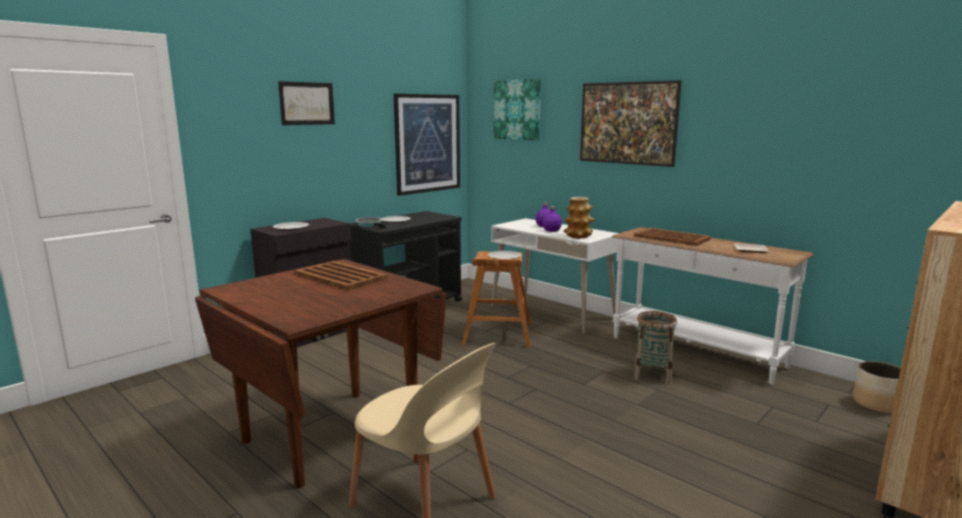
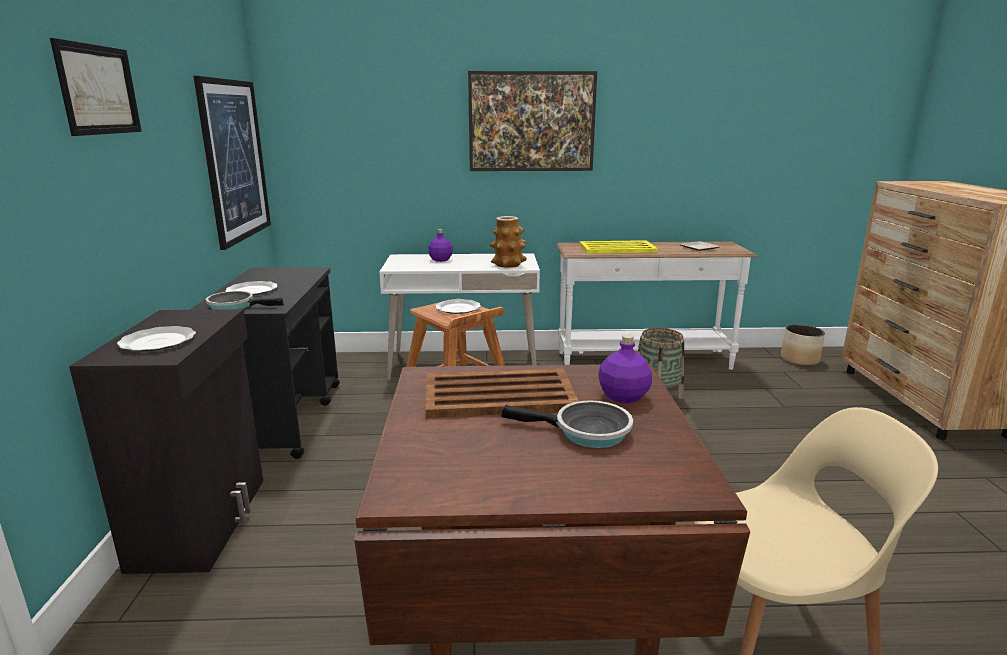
camera: 45 degrees left, 5 degrees up
picture [494,79,541,140] -> none
purple bottle [542,206,562,232] -> purple bottle moved to [598,334,652,403]
brown tray [634,228,711,246] -> yellow tray [580,240,658,254]
none -> frying pan [501,401,633,448]

